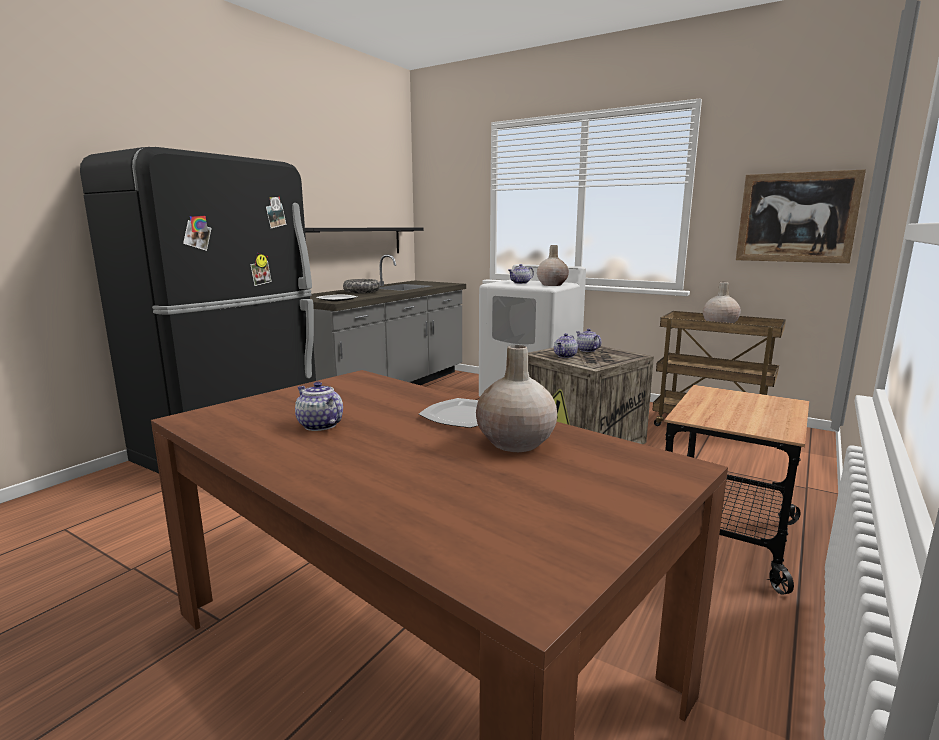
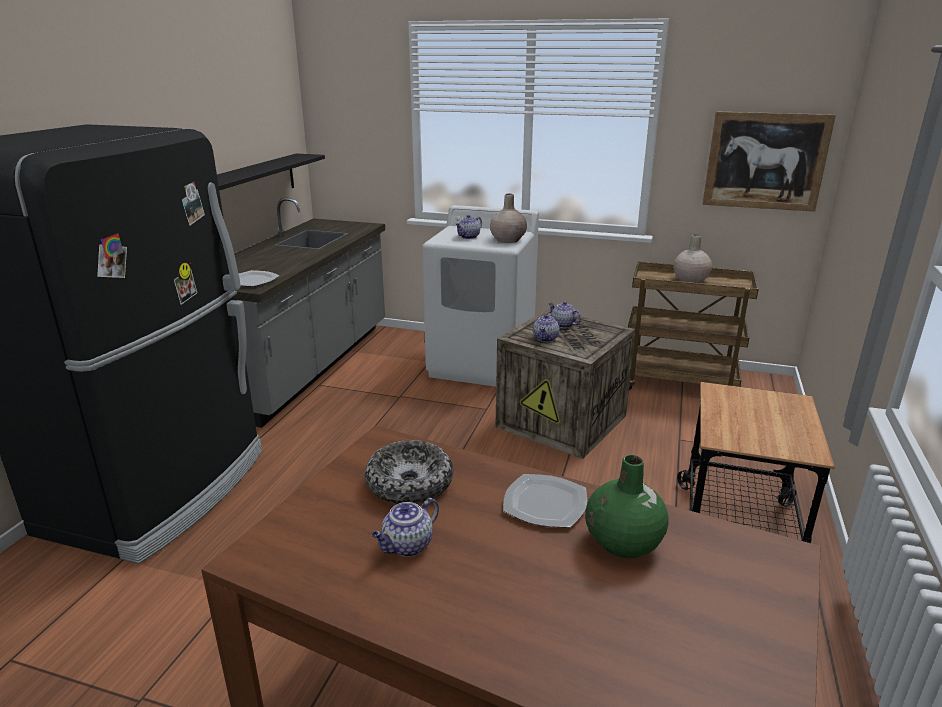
camera: 15 degrees left, 10 degrees up
teapot [295,382,343,431] -> teapot turned 75 degrees counterclockwise [372,498,439,557]
bowl [343,279,380,293] -> bowl moved to [365,440,453,504]
beige vase [476,345,557,452] -> green vase [585,455,669,558]

